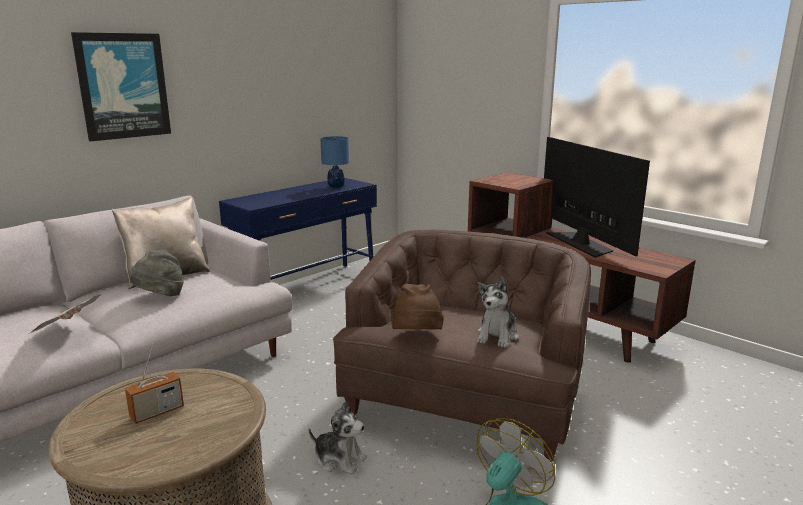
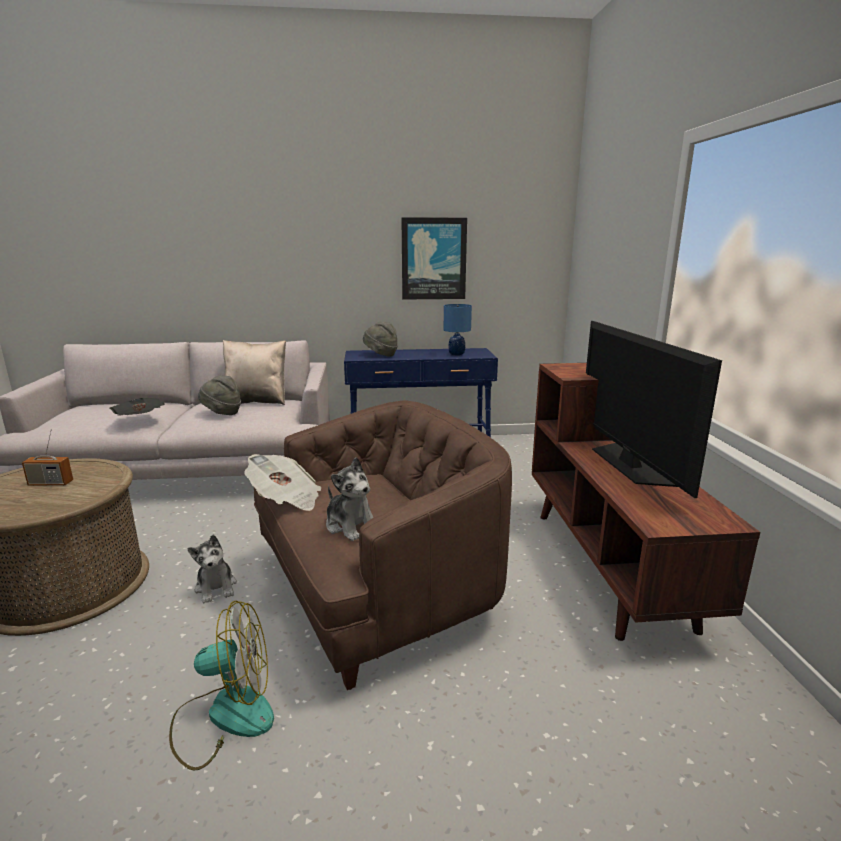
camera: 40 degrees right, 0 degrees up
picture [71,32,171,141] -> picture moved to [401,217,467,300]
brown hat [391,284,444,329] -> newspaper [244,454,321,511]
plush toy [477,277,519,348] -> plush toy turned 105 degrees counterclockwise [326,457,373,541]
television [544,137,650,258] -> television turned 150 degrees clockwise [586,321,722,498]
none -> grey hat [363,322,398,357]

